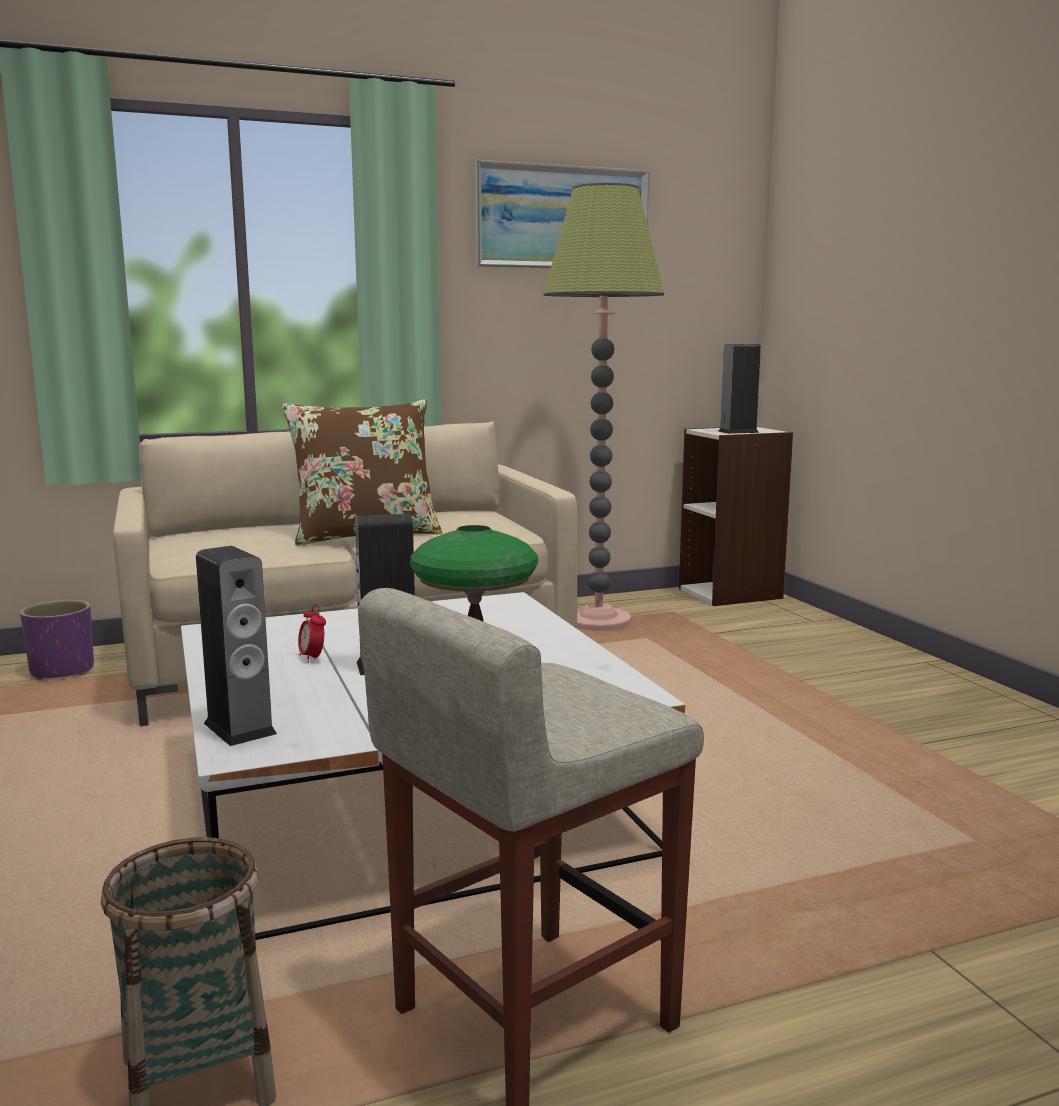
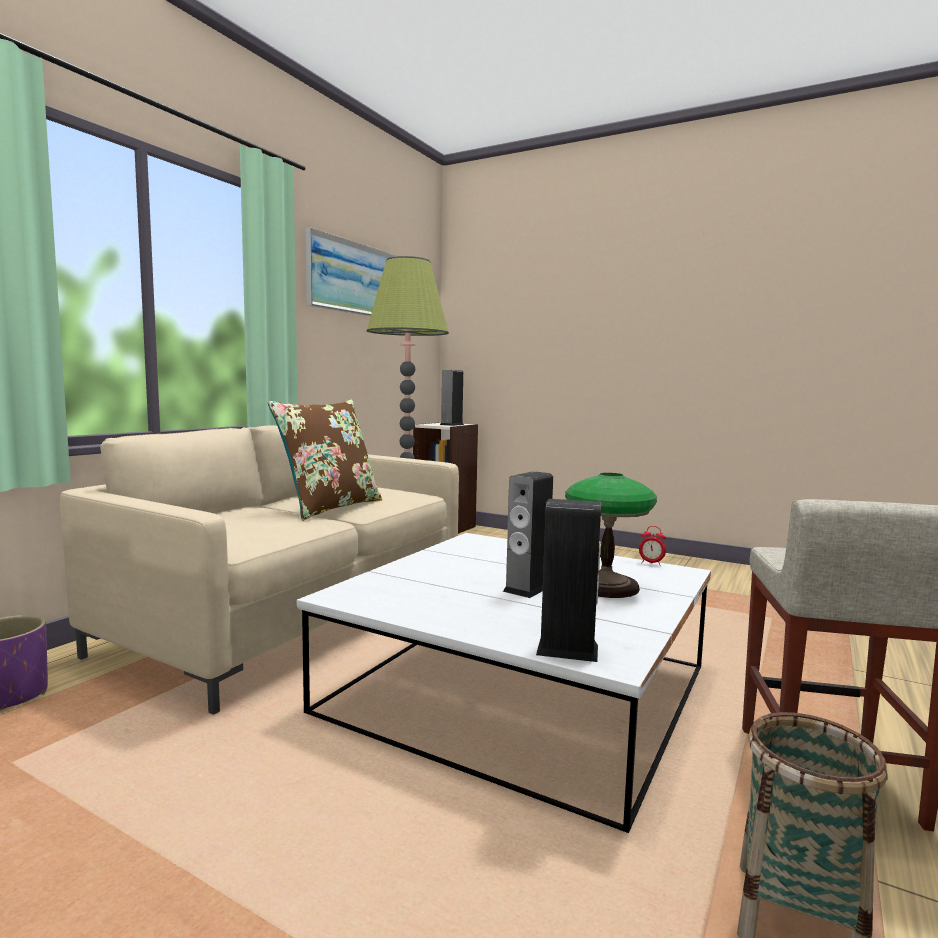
camera: 40 degrees left, 5 degrees down
alarm clock [298,604,326,663] -> alarm clock moved to [639,526,666,566]

